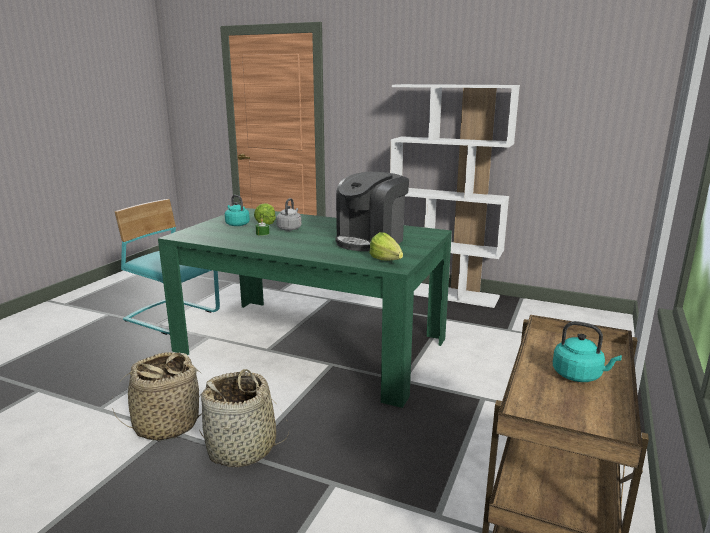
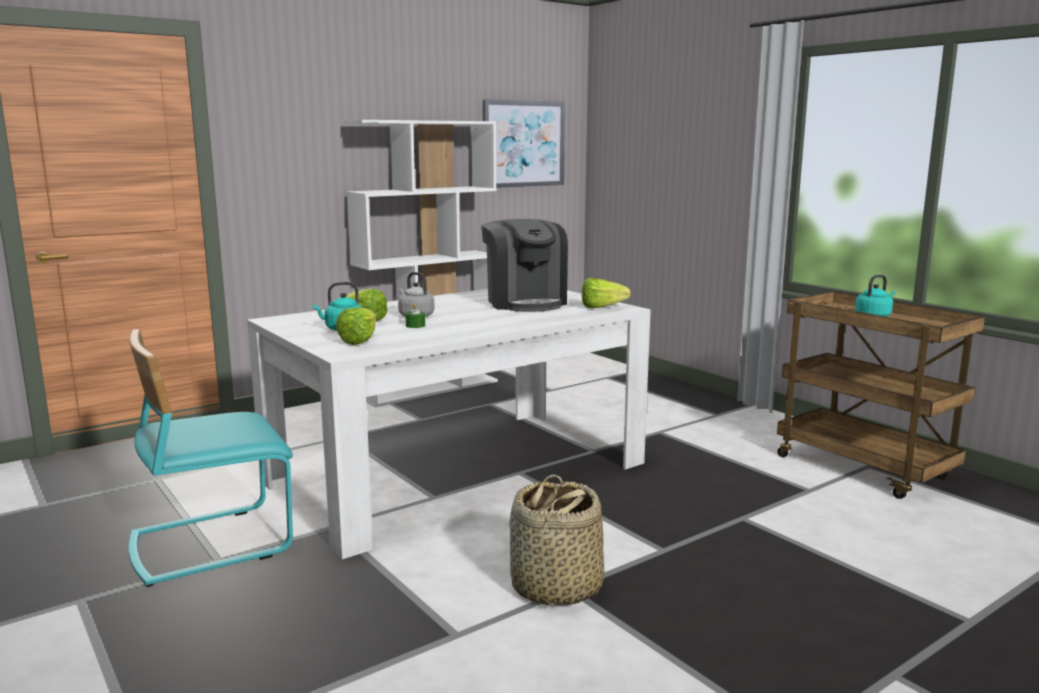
camera: 60 degrees left, 5 degrees down
green dining table [158,208,452,408] -> white dining table [247,289,651,559]
basket [199,369,289,467] -> none
none -> lettuce [336,307,376,345]
none -> picture [483,99,565,188]

